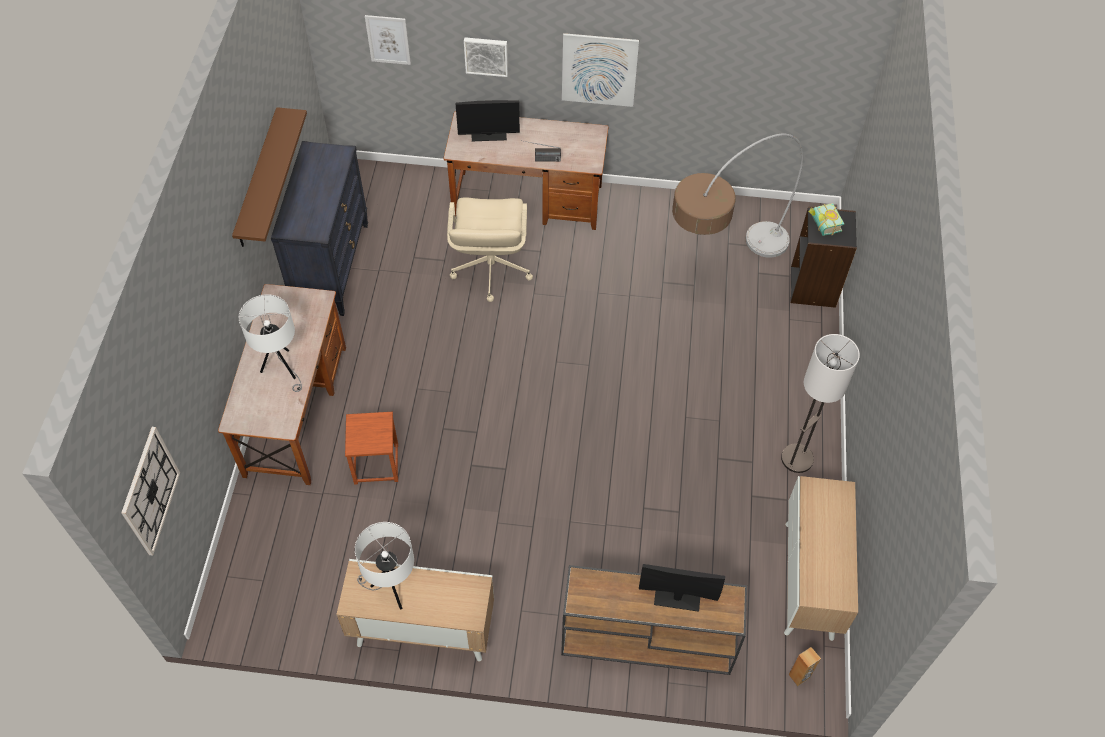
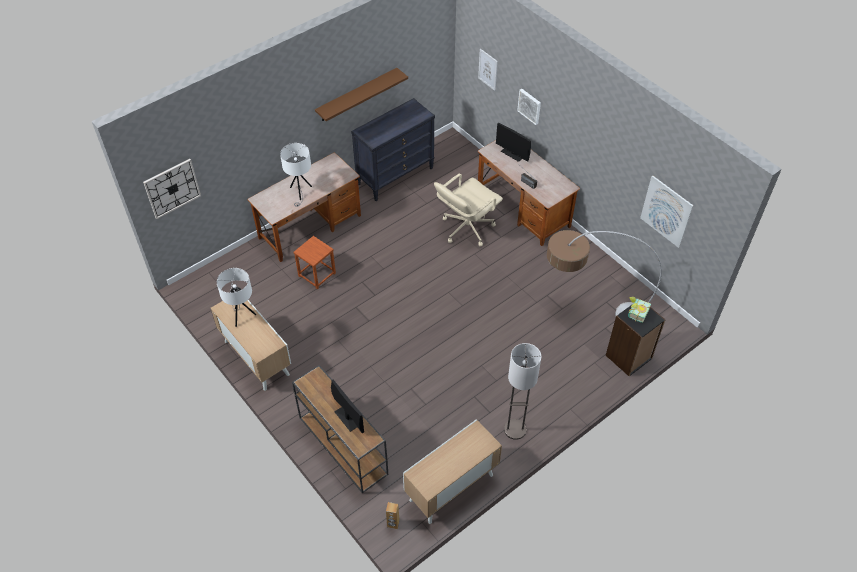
camera: 45 degrees right, 5 degrees down
picture [562,33,639,107] -> picture moved to [640,175,694,248]

